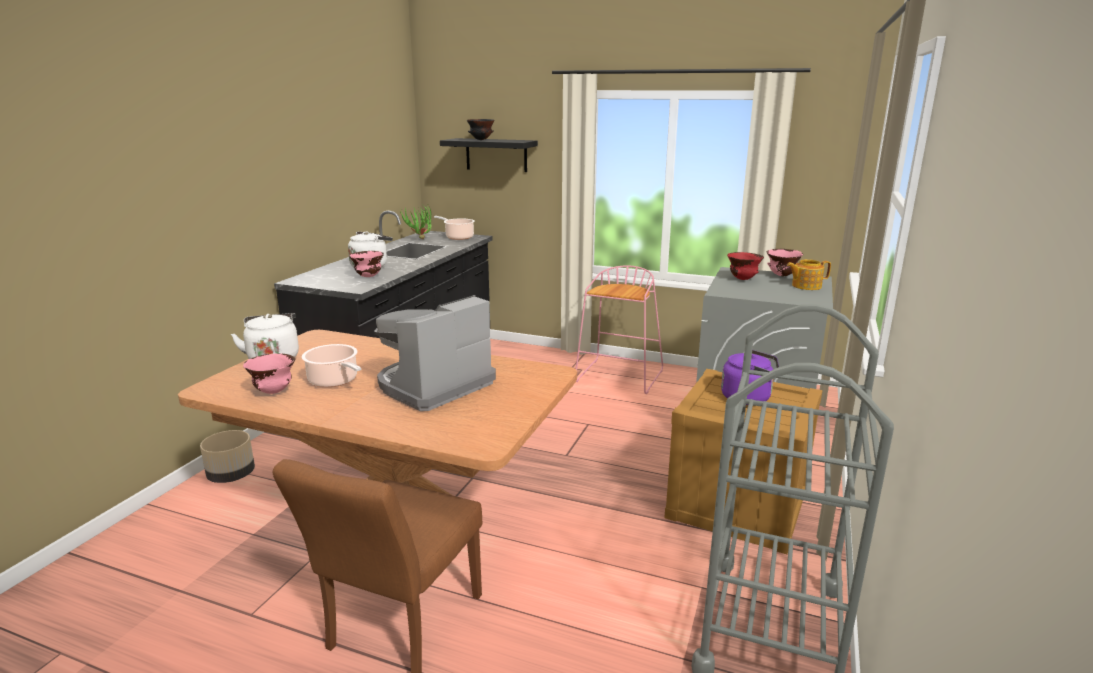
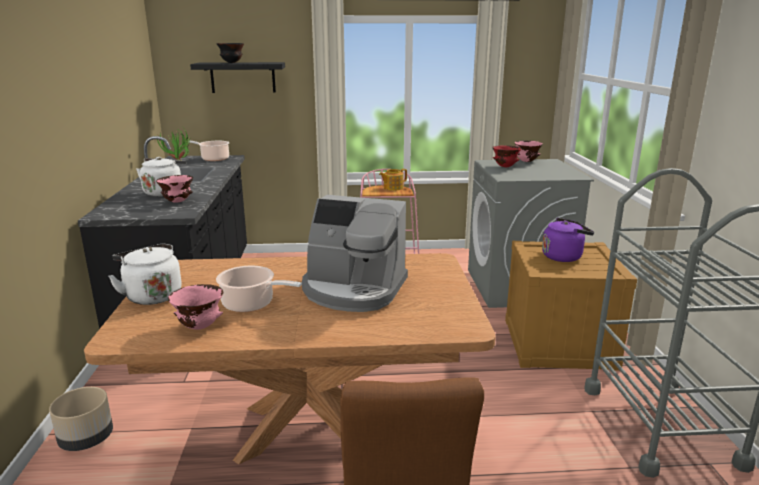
camera: 25 degrees left, 0 degrees up
coffee machine [375,295,496,411] -> coffee machine turned 90 degrees counterclockwise [302,195,408,312]
teapot [787,259,831,290] -> teapot moved to [379,169,407,191]

